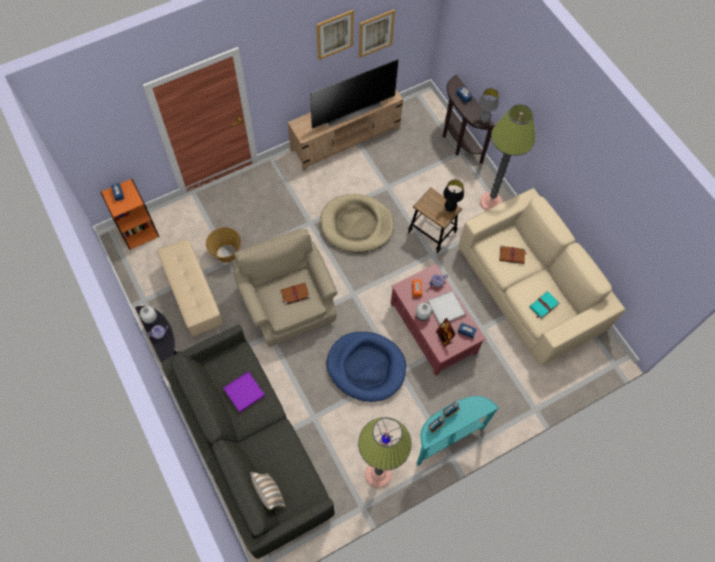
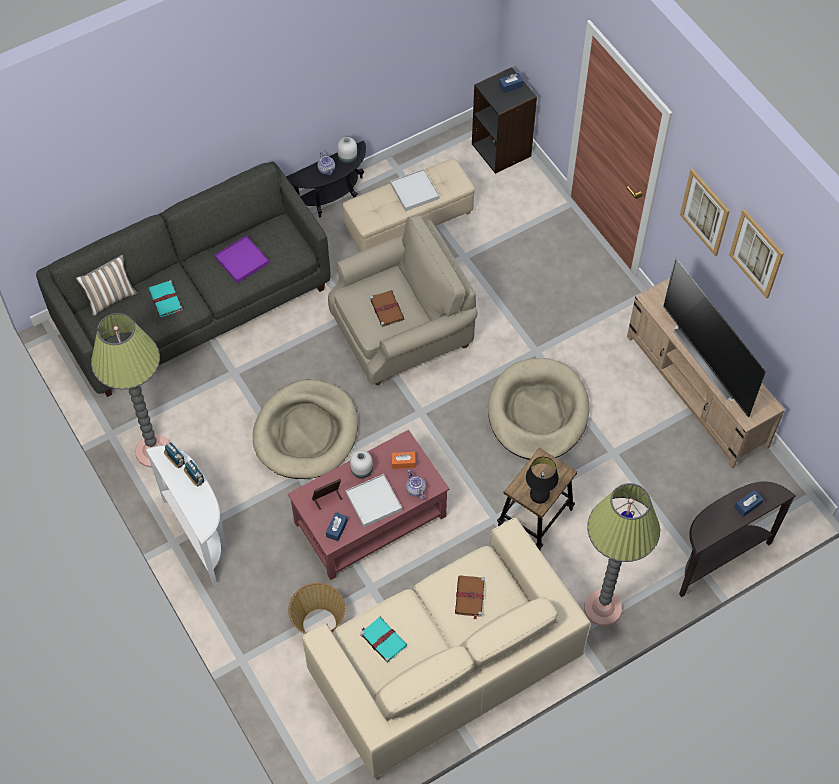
camera: 90 degrees right, 5 degrees down
orange bookcase [100,179,159,250] -> black bookcase [472,67,537,174]
basket [206,227,241,263] -> basket moved to [288,583,345,634]
blue dog bed [327,332,406,402] -> beige dog bed [253,380,358,479]
picture [359,9,395,58] -> picture moved to [680,169,730,256]
turquoise console table [416,396,499,466] -> white console table [146,445,227,586]
grey table lamp [479,88,499,123] -> none
none -> turquoise book [149,280,183,317]
none -> white tray [390,169,439,211]

